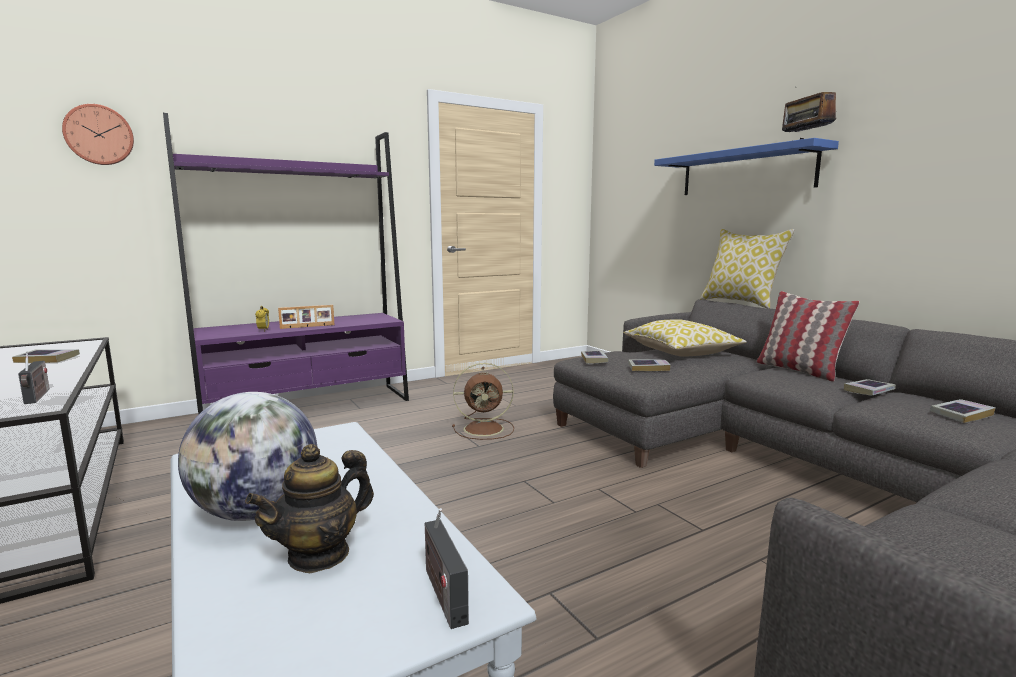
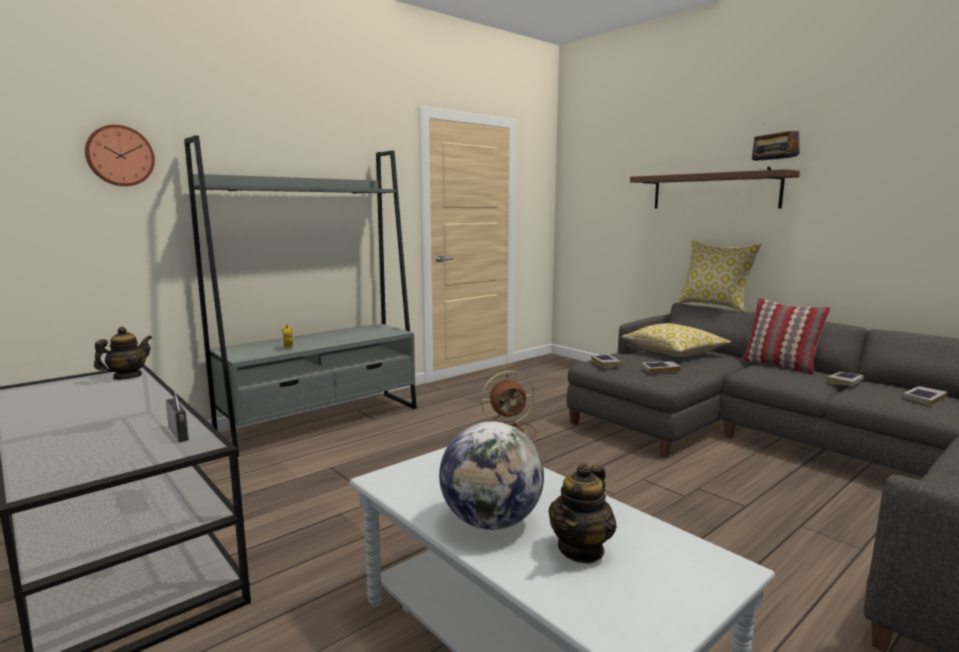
camera: 10 degrees left, 0 degrees up
book [12,349,80,363] -> none
purple bookcase [163,113,409,415] -> grey bookcase [184,135,417,457]
picture frame [278,305,334,329] -> none
radio [425,508,469,629] -> none
blue shelf [654,138,839,195] -> brown shelf [630,169,800,208]
none -> teapot [94,327,152,380]

